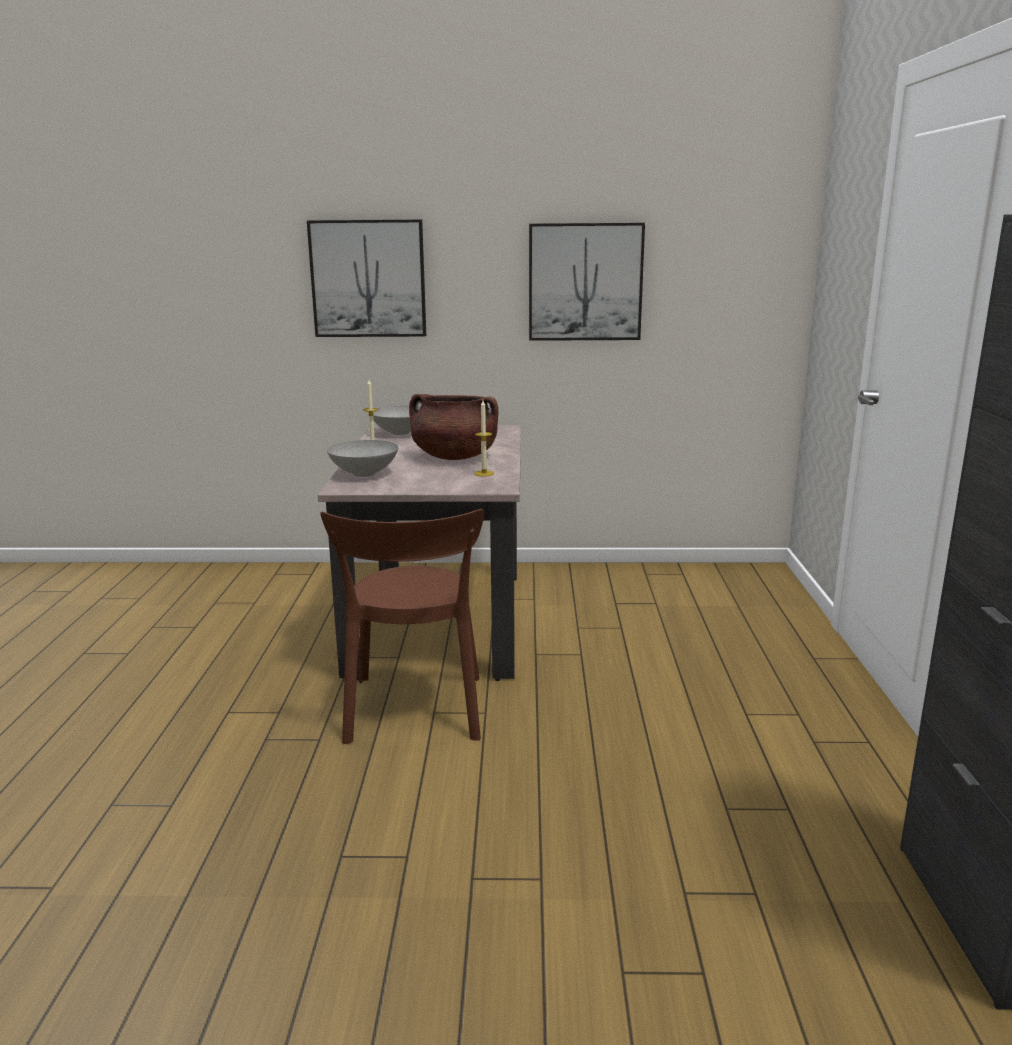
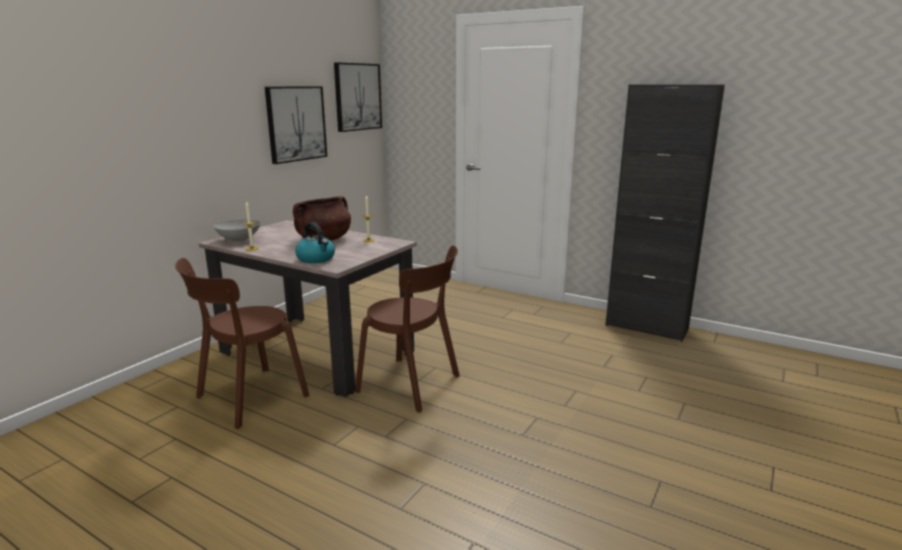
camera: 60 degrees left, 0 degrees up
picture [307,220,426,337] -> picture moved to [334,62,382,132]
grey bowl [327,440,399,477] -> kettle [295,222,335,263]
none -> brown chair [175,258,309,429]

